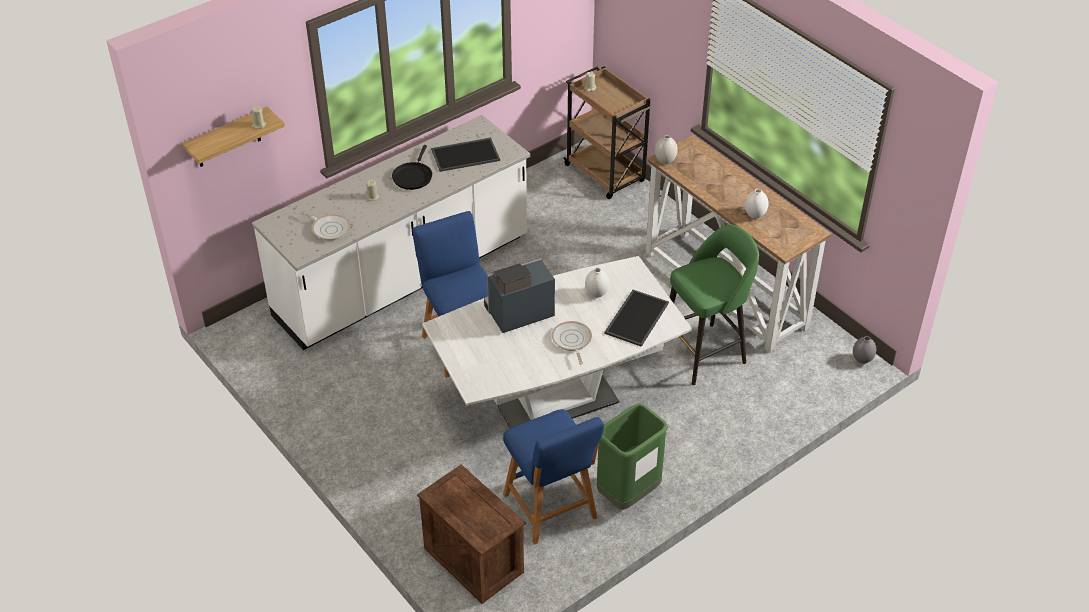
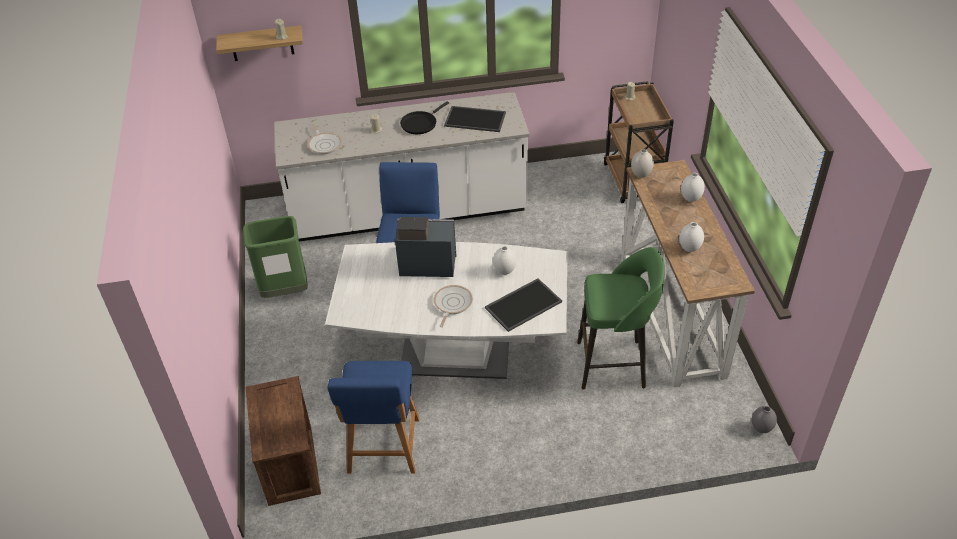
camera: 30 degrees right, 0 degrees up
green trash can [597,403,668,510] -> green trash can moved to [243,216,308,298]
none -> white vase [681,173,705,202]

